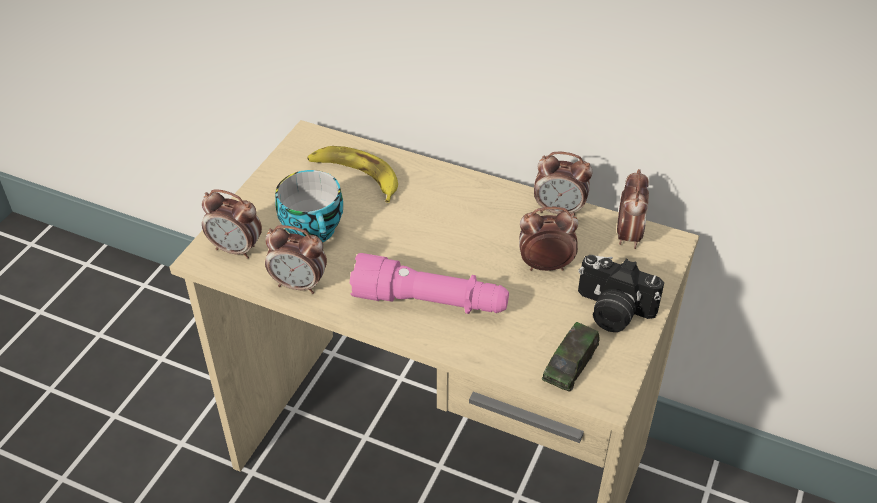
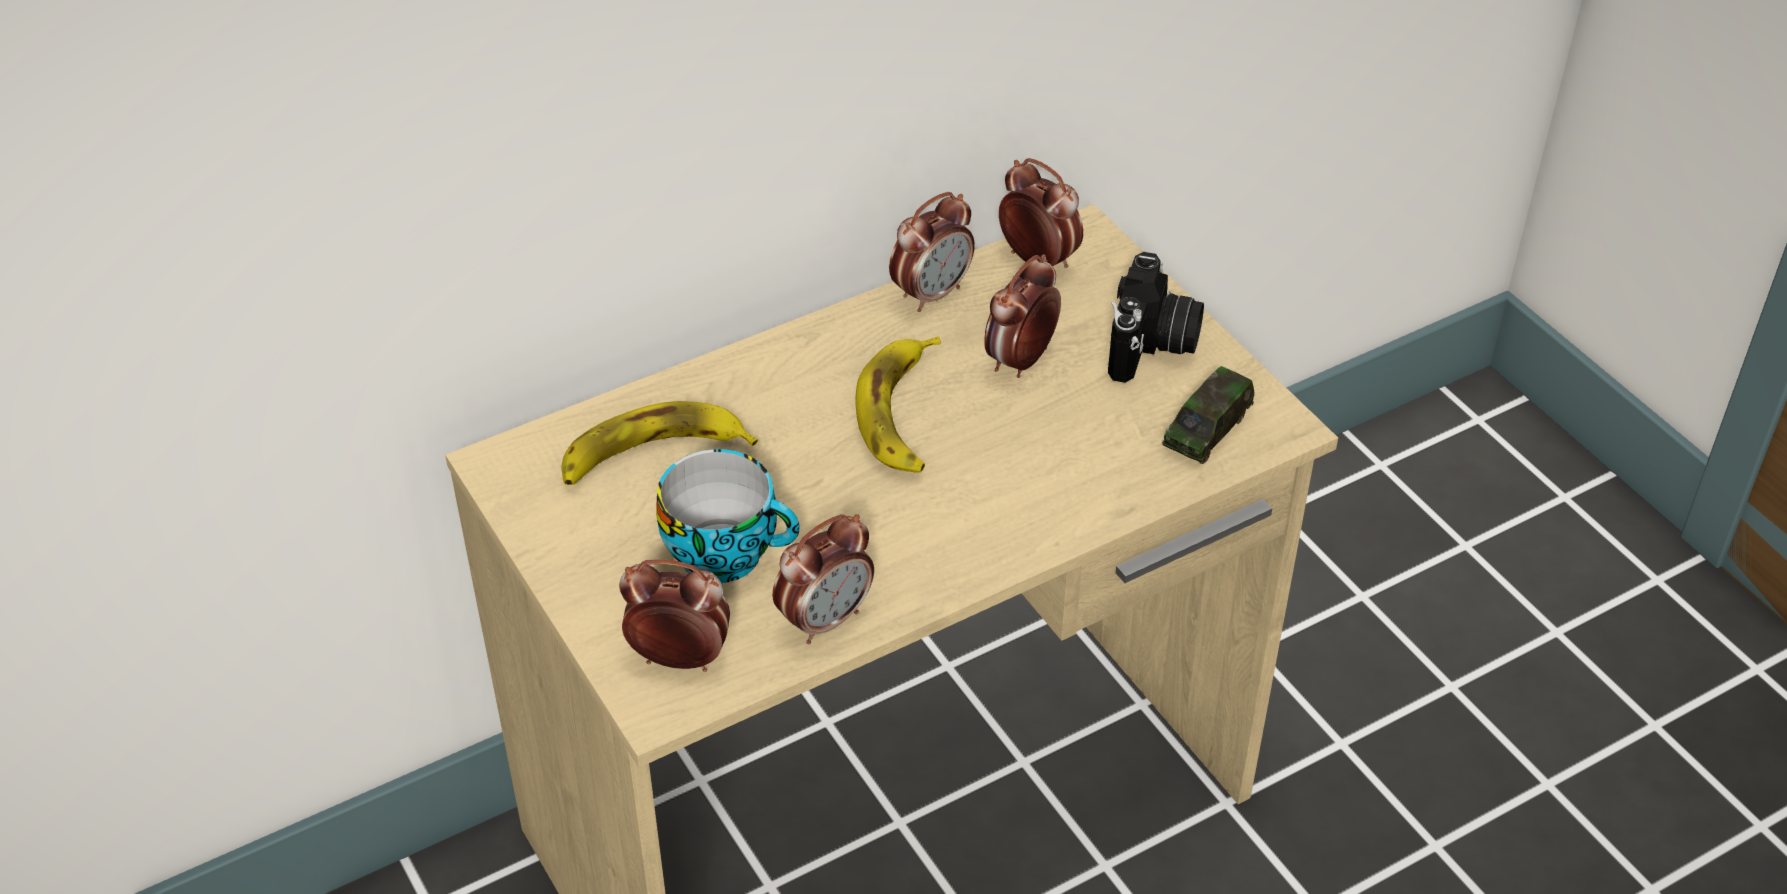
camera: 55 degrees left, 0 degrees up
alarm clock [202,189,262,259] -> alarm clock turned 135 degrees counterclockwise [619,559,730,672]
pink flashlight [350,253,509,314] -> none
toy car [542,322,600,392] -> toy car turned 60 degrees clockwise [1162,366,1254,464]
camera [578,255,664,332] -> camera turned 45 degrees counterclockwise [1108,252,1204,383]
none -> banana [856,336,941,473]

